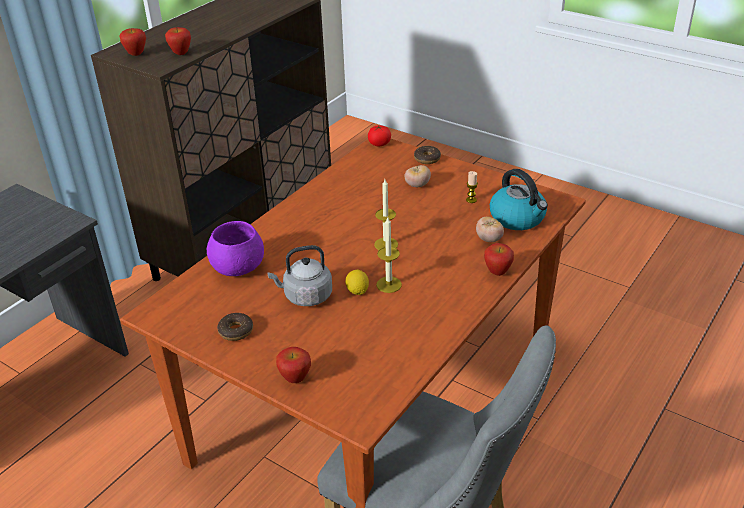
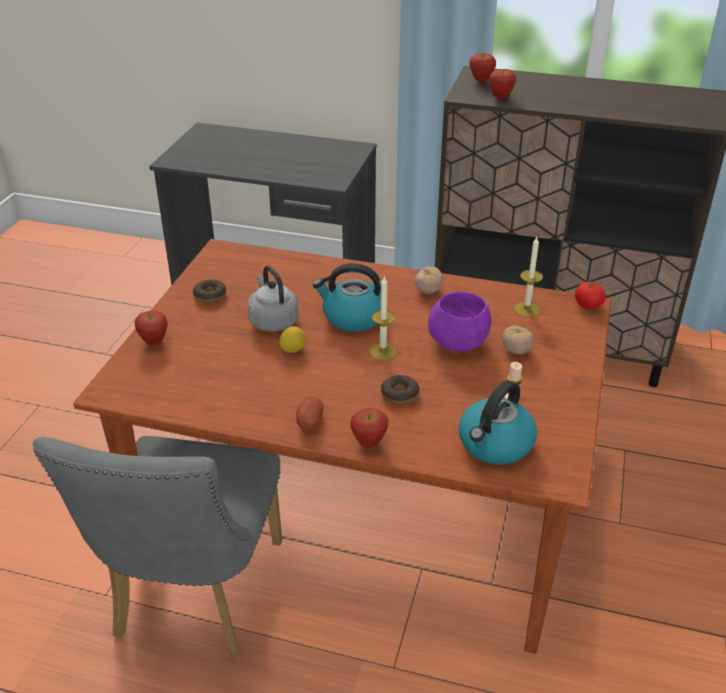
camera: 70 degrees right, 0 degrees up
purple bowl [207,221,264,276] -> purple bowl moved to [428,291,491,352]
candle [376,217,402,293] -> candle moved to [514,237,543,317]
donut [414,146,441,164] -> donut moved to [381,375,419,405]
tomato [476,217,504,242] -> tomato moved to [415,266,443,294]
none -> potato [296,396,324,431]
none -> kettle [313,263,381,332]

